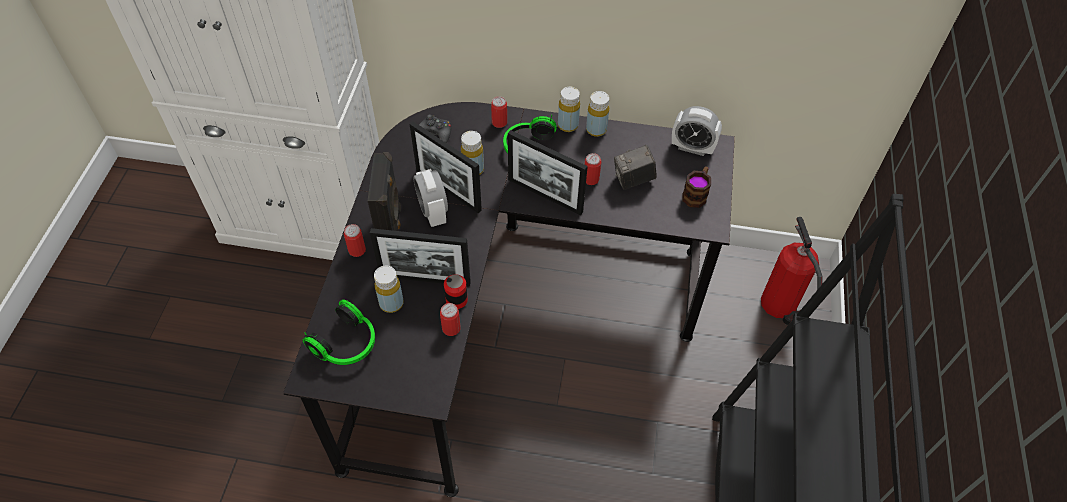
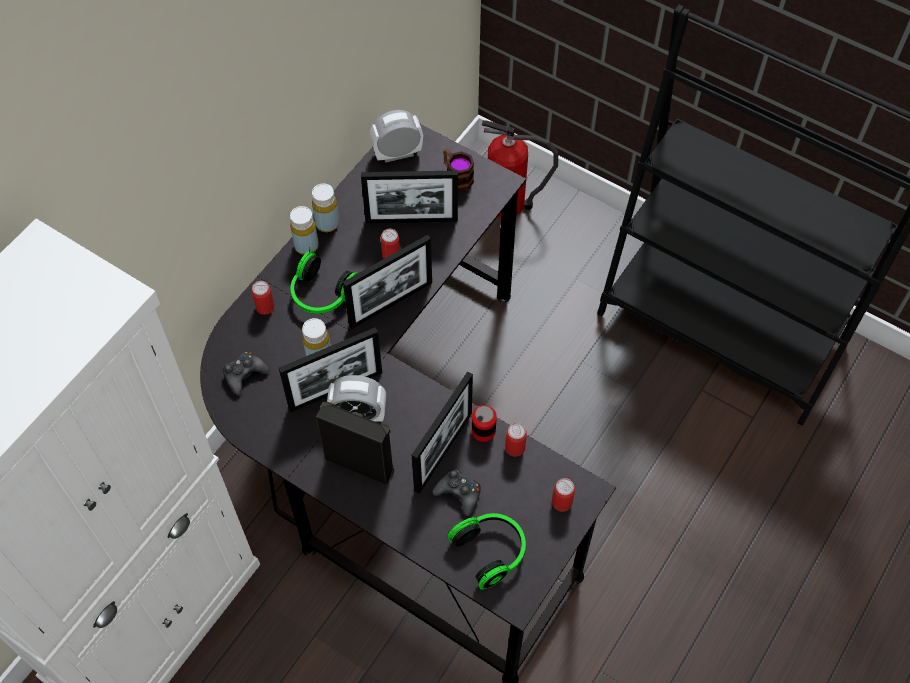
camera: 65 degrees left, 5 degrees up
can [344,224,366,257] -> can moved to [552,478,575,512]
yellow bottle [374,266,404,313] -> black game controller [432,469,481,515]
camera [614,145,657,190] -> picture frame [361,170,458,223]
alarm clock [672,106,722,156] -> alarm clock turned 150 degrees counterclockwise [370,110,423,163]

